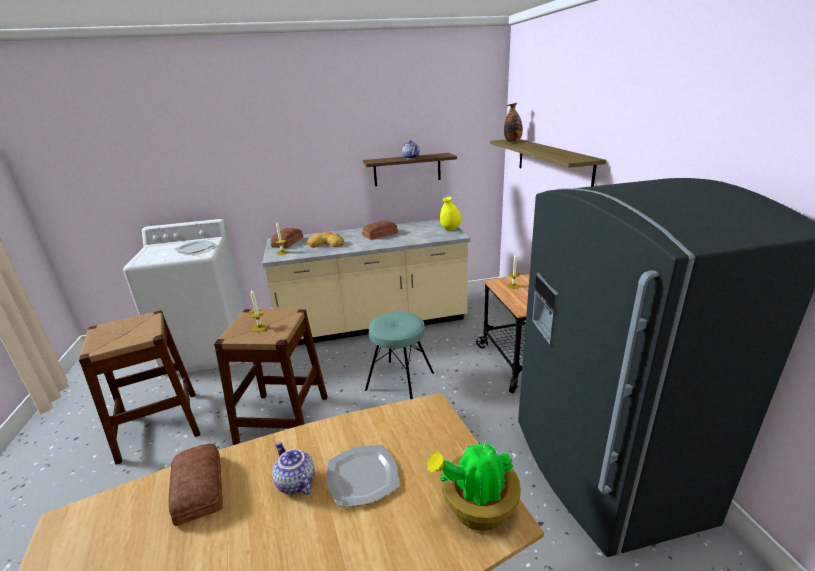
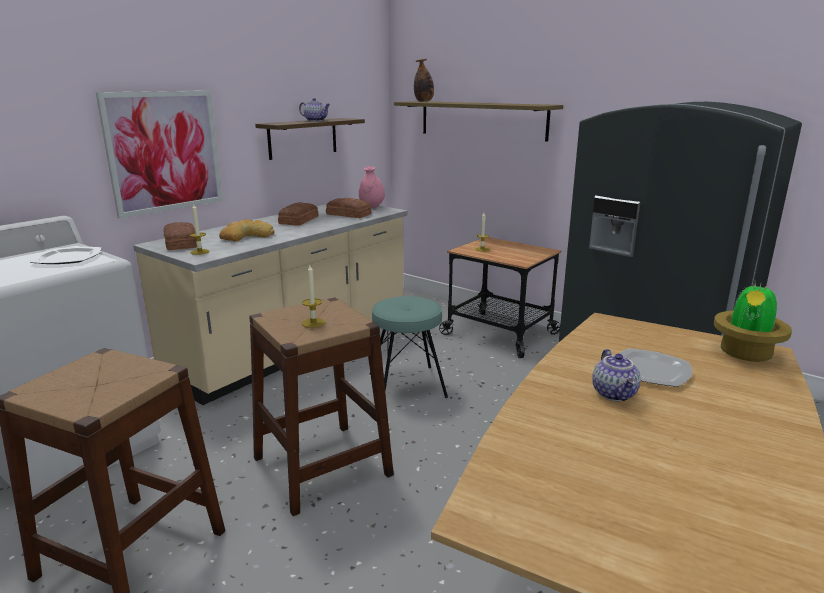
camera: 40 degrees left, 5 degrees down
bread [169,444,223,526] -> bread moved to [326,198,372,218]
teapot [272,442,315,495] -> teapot turned 105 degrees counterclockwise [592,349,641,401]
yellow vase [440,197,462,231] -> pink vase [359,166,385,208]
none -> picture [96,91,223,219]

